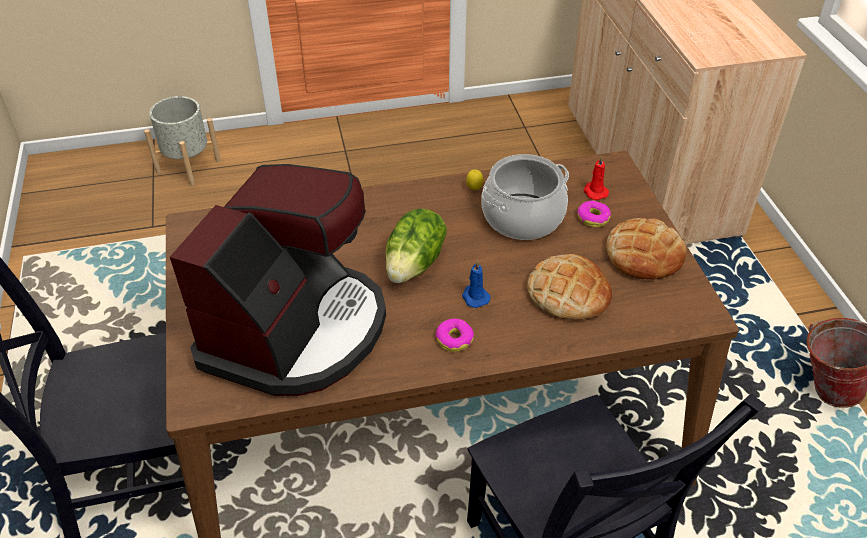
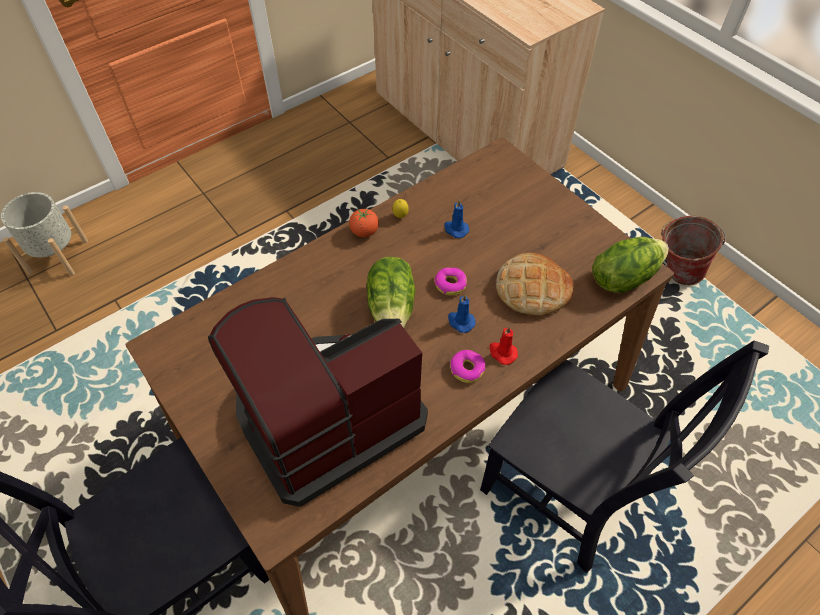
camera: 25 degrees left, 10 degrees up
coffee machine [170,164,386,396] -> coffee machine turned 120 degrees counterclockwise [208,297,428,507]
cooking pot [481,154,569,240] -> blue candle [444,199,469,238]
donut [577,200,611,227] -> donut moved to [435,268,467,296]
red candle [583,156,609,200] -> red candle moved to [489,326,518,365]
bread [606,218,687,279] -> none
none -> tomato [349,209,379,237]
none -> lettuce [592,237,669,293]

